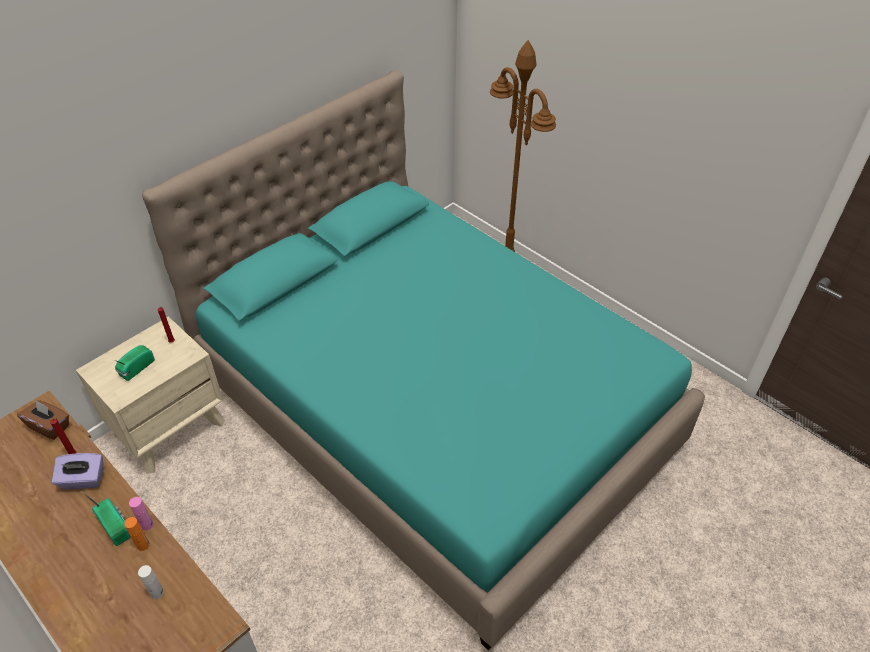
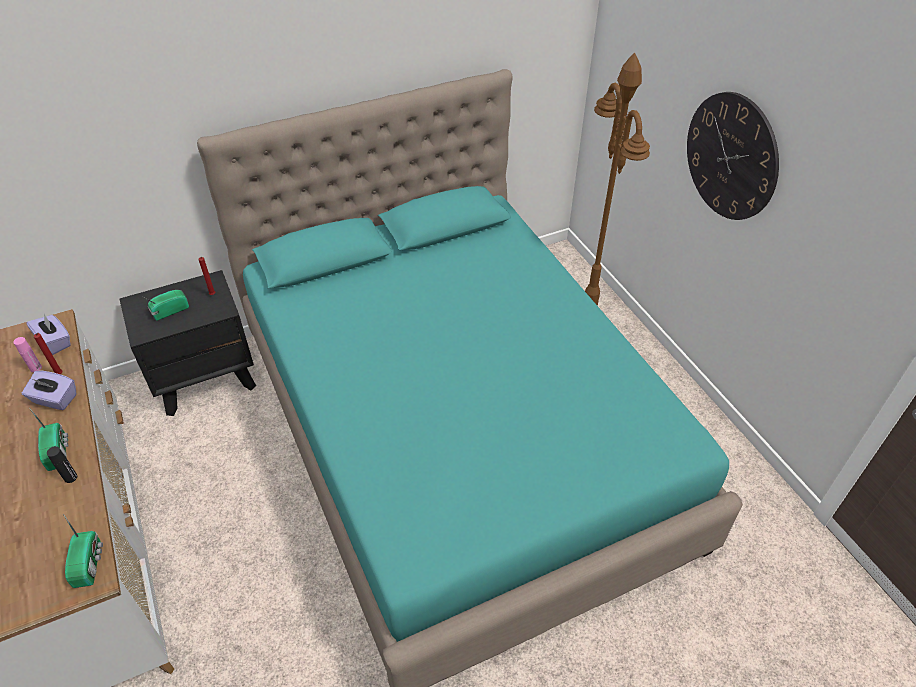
camera: 20 degrees right, 0 degrees up
brown tissue box [17,400,69,440] -> purple tissue box [26,314,71,355]
beige nightstand [76,316,225,474] -> black nightstand [120,270,256,416]
orange bottle [124,517,150,551] -> black bottle [47,446,77,483]
pink bottle [129,497,154,531] -> pink bottle moved to [13,337,42,372]
white bottle [138,565,164,599] -> none
none -> radio [63,514,103,588]
none -> wall clock [687,92,779,220]

